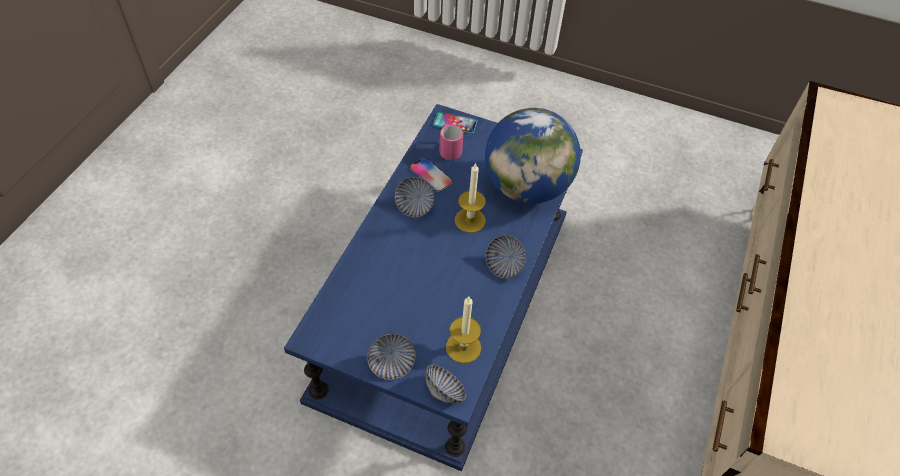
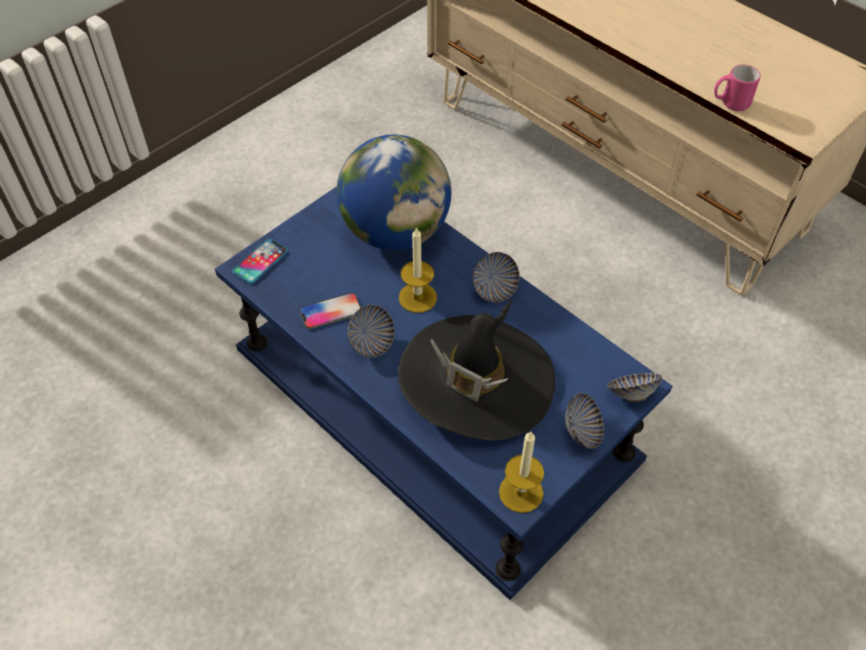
camera: 65 degrees left, 0 degrees up
pink mug [439,124,463,160] -> pink mug moved to [714,64,760,111]
candle [446,297,481,363] -> candle moved to [499,432,544,513]
none -> black hat [398,299,555,440]

